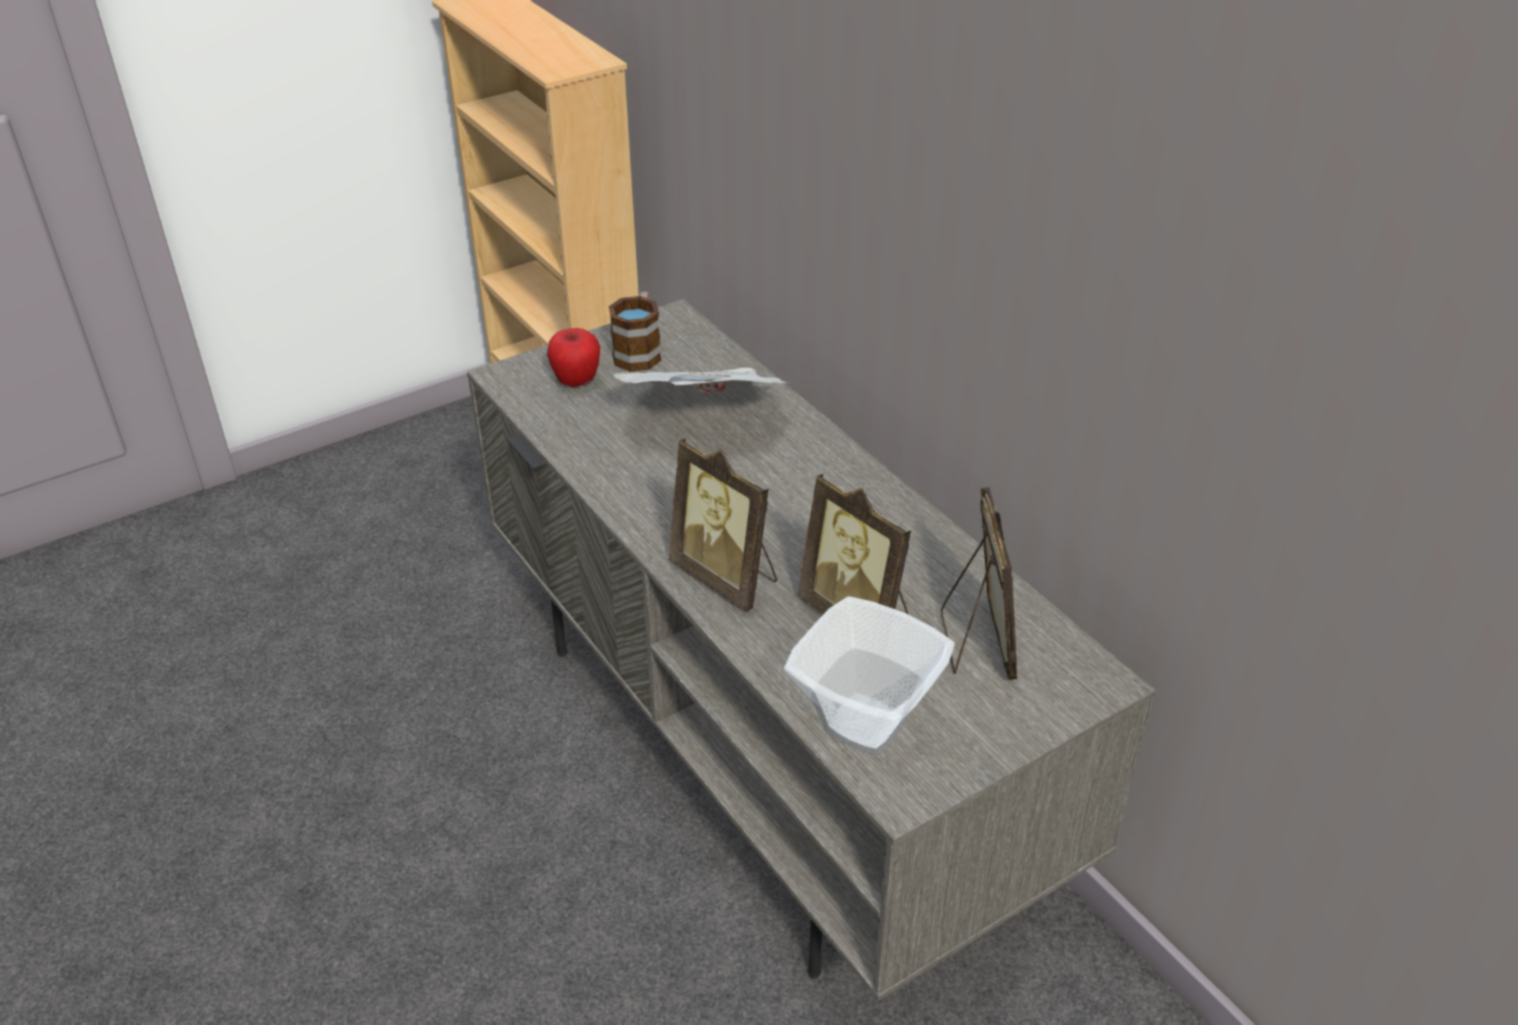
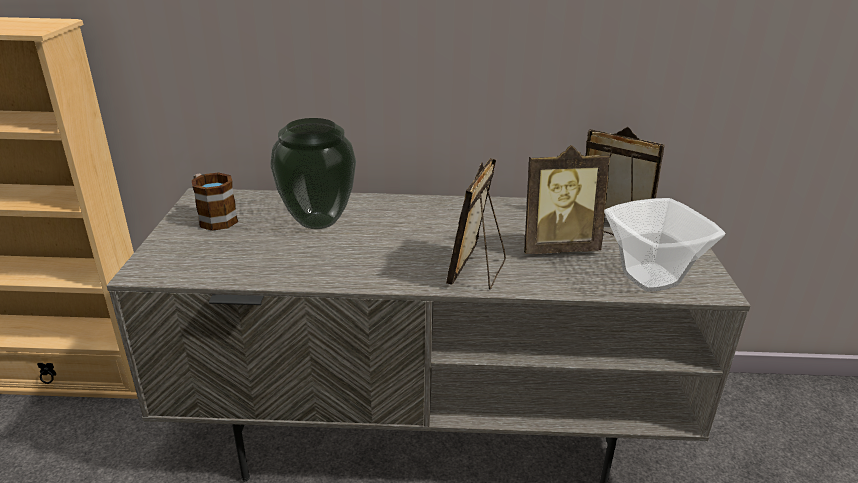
camera: 55 degrees left, 10 degrees down
apple [547,328,600,387] -> none
newspaper [613,368,789,395] -> vase [270,118,356,229]
picture frame [669,438,777,612] -> picture frame turned 120 degrees clockwise [446,158,506,290]

